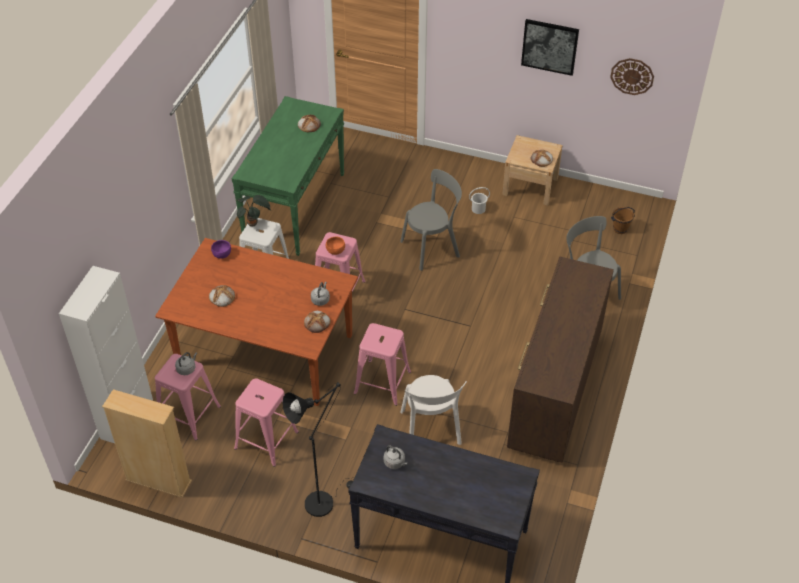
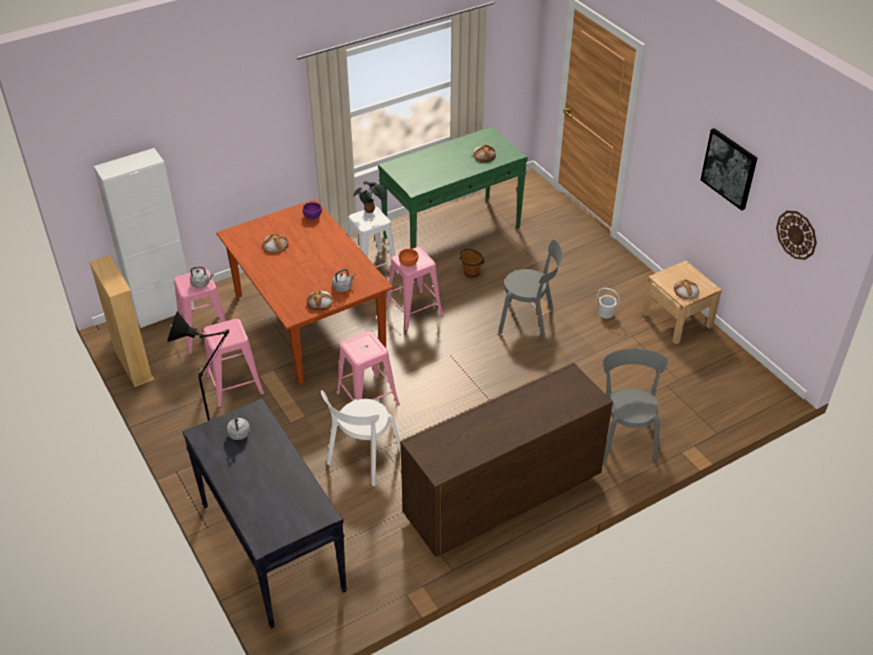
camera: 40 degrees right, 5 degrees down
brown bucket [611,207,635,234] -> brown bucket moved to [460,249,484,278]

